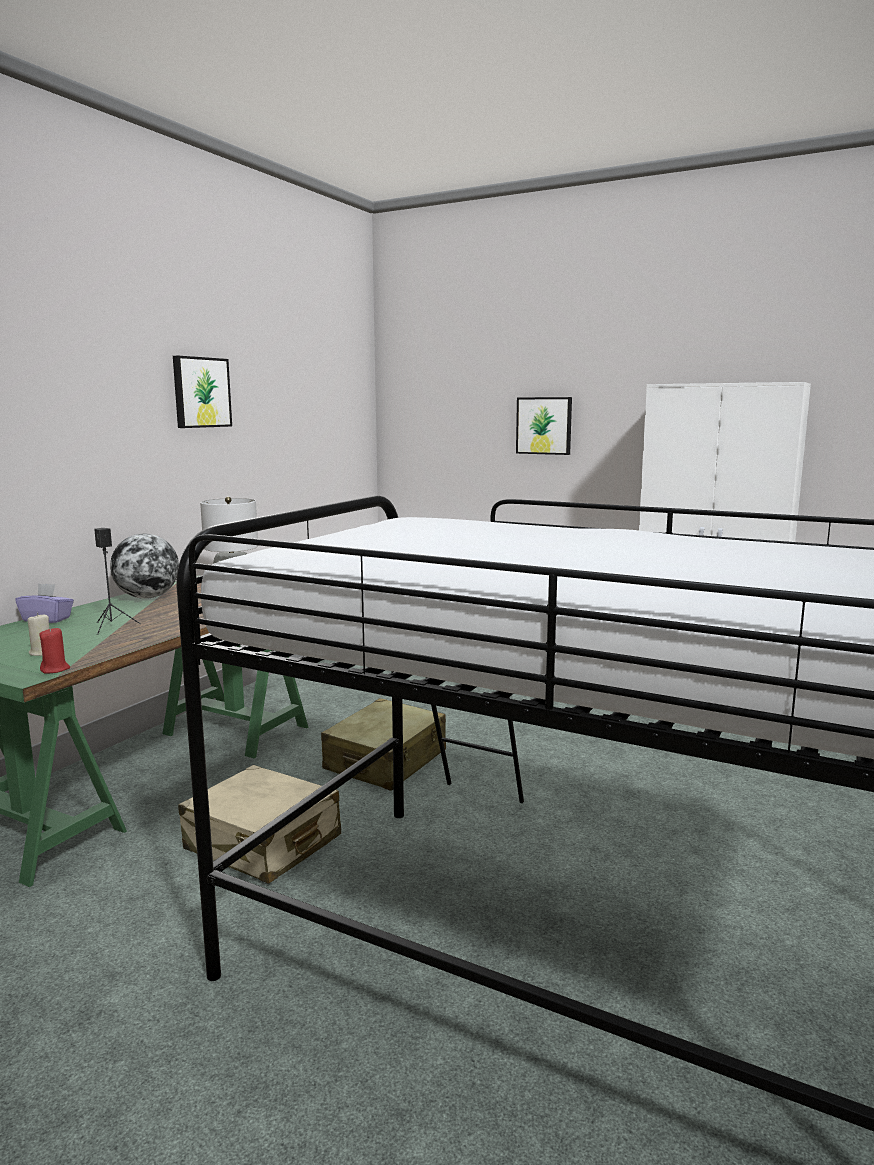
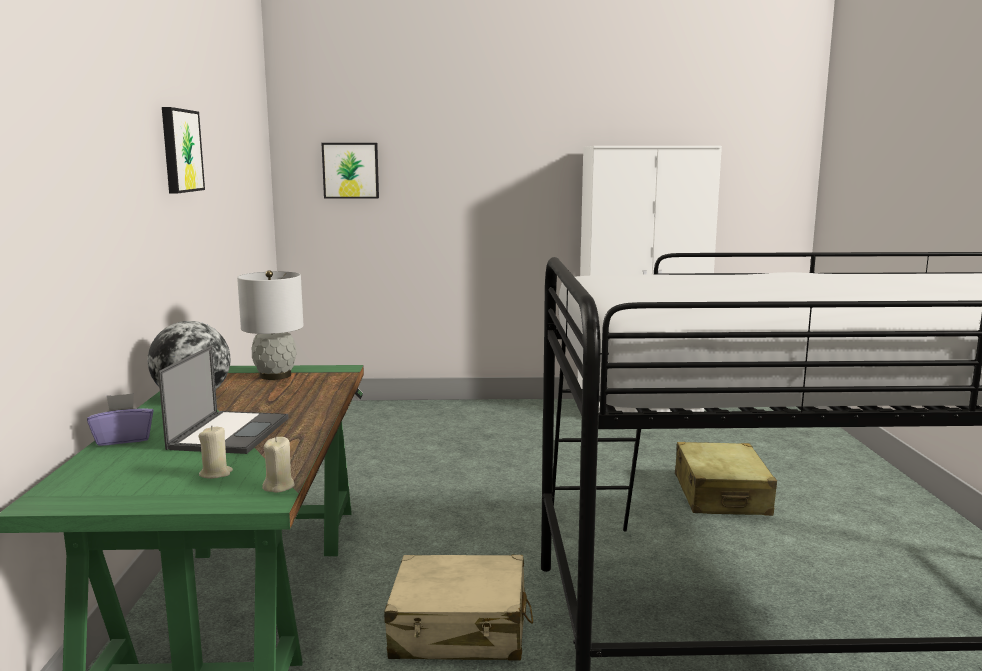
camera: 30 degrees left, 0 degrees up
red candle [39,627,70,673] -> beige candle [262,437,294,493]
black speaker [94,528,141,635] -> laptop [158,346,289,454]
beige suitcase [321,698,446,791] -> beige suitcase moved to [675,442,777,516]
picture [516,397,572,455] -> picture moved to [322,143,379,198]

